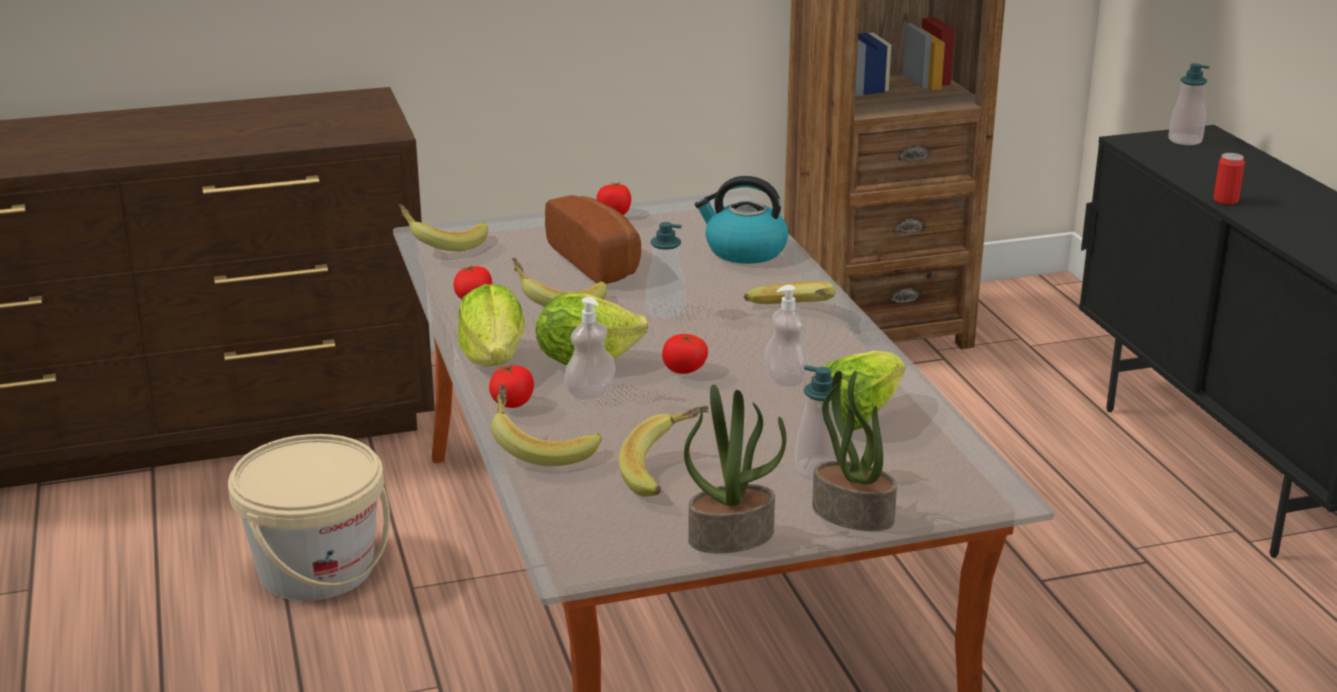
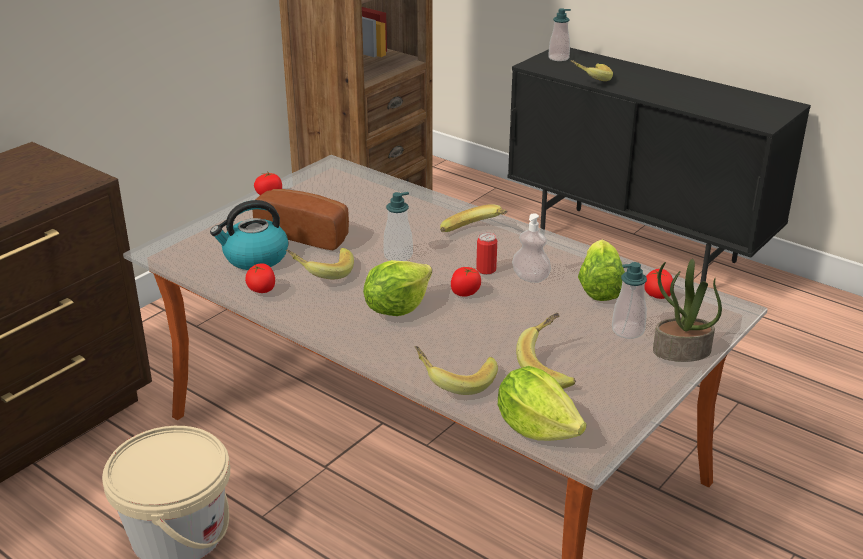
camera: 35 degrees left, 5 degrees up
banana [399,204,488,251] -> banana moved to [570,60,613,81]
lettuce [458,284,524,367] -> lettuce moved to [498,366,586,441]
tomato [489,365,534,408] -> tomato moved to [644,269,673,299]
soap dispenser [564,297,616,400] -> none
potted plant [684,384,786,553] -> none
kettle [695,176,788,264] -> kettle moved to [210,200,288,270]
can [1213,153,1245,205] -> can moved to [476,232,497,274]

